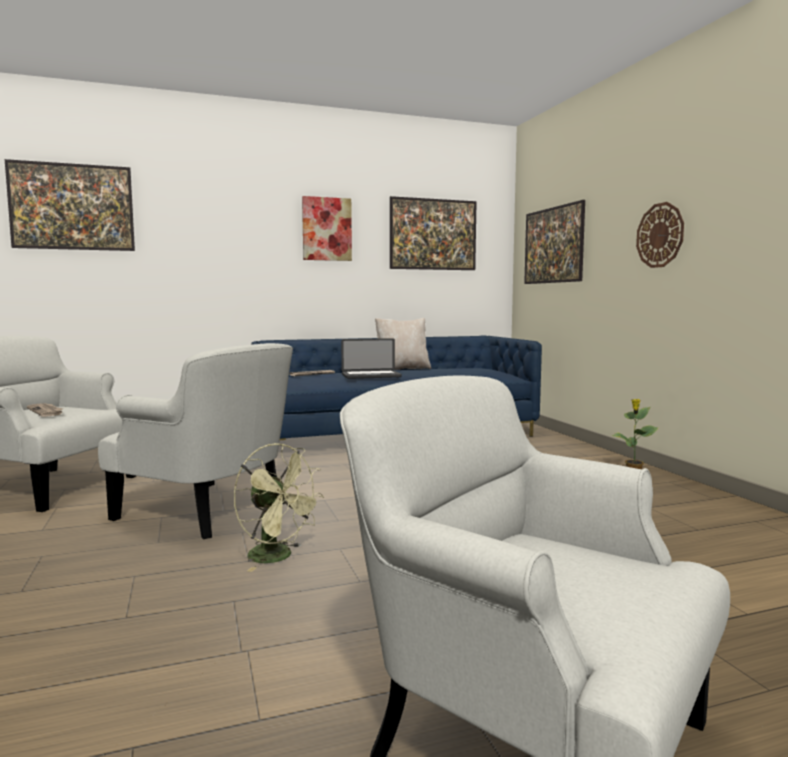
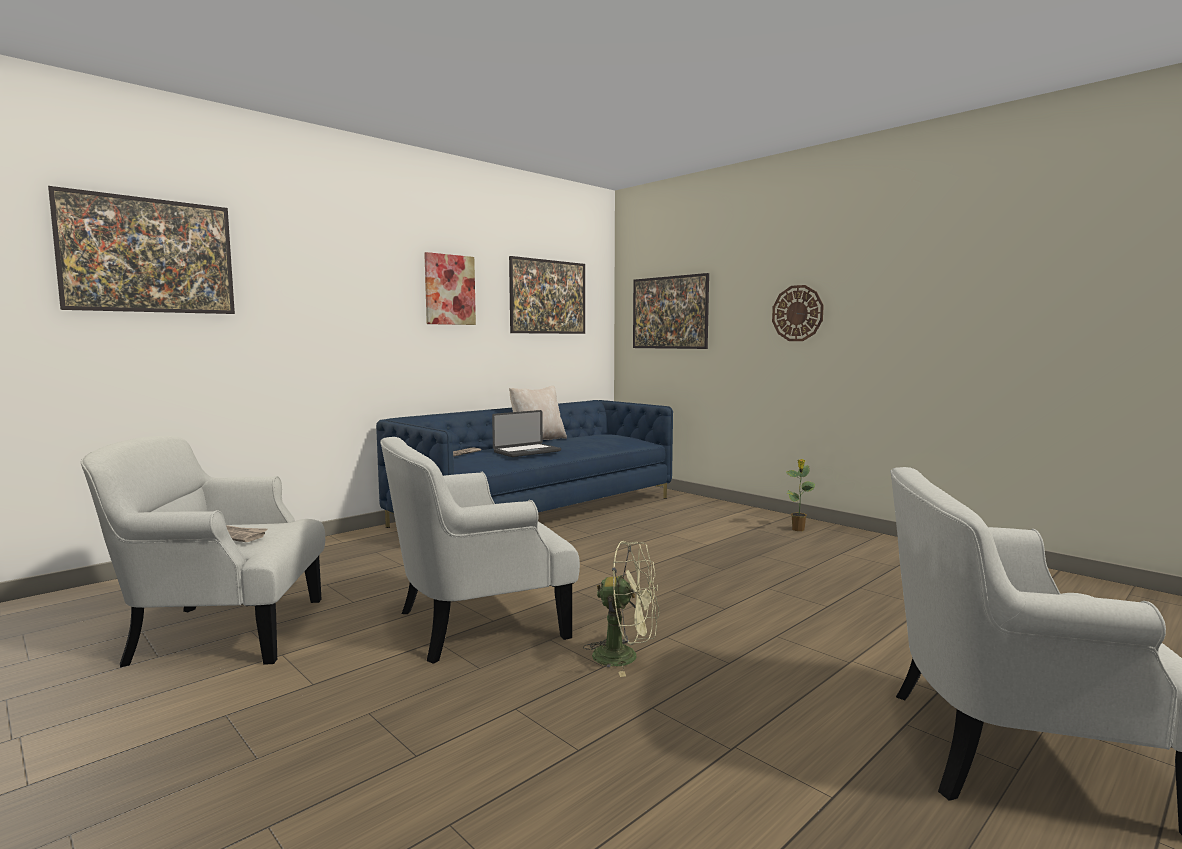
camera: 25 degrees left, 0 degrees up
white armchair [98,343,293,539] -> white armchair turned 150 degrees clockwise [380,437,580,664]

